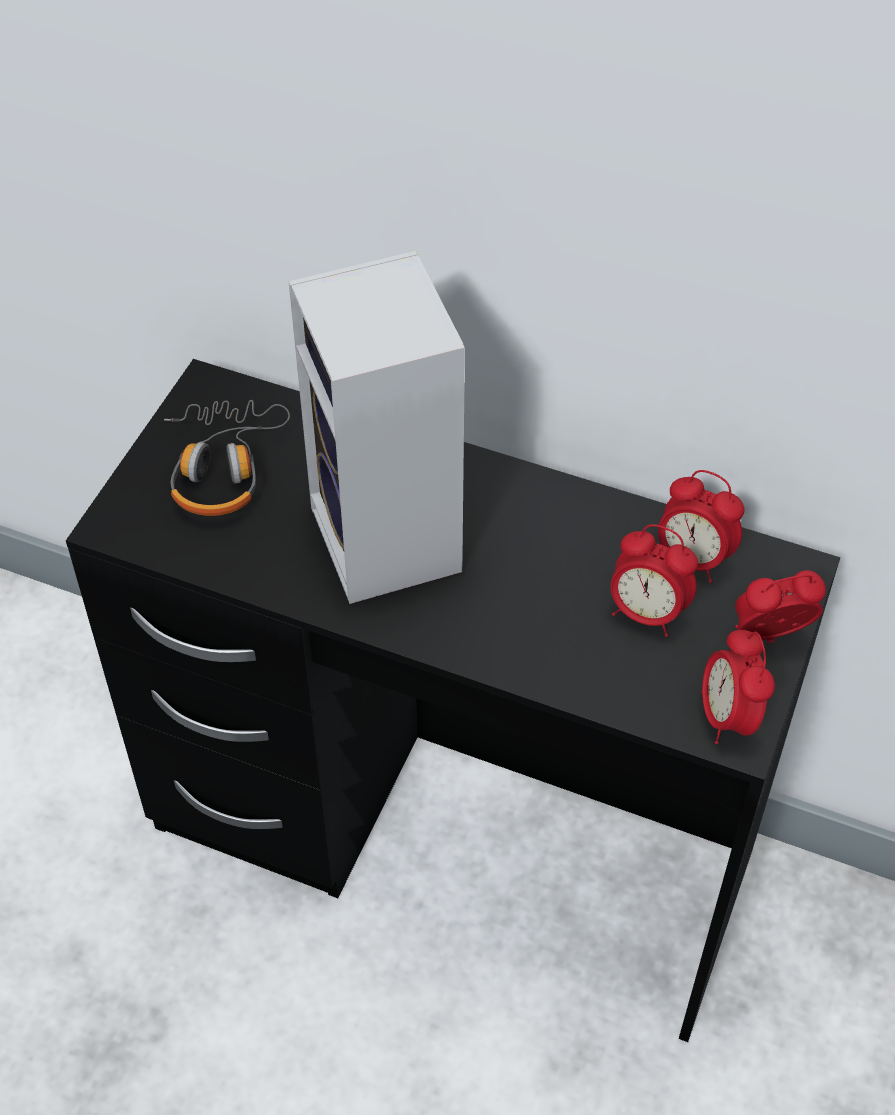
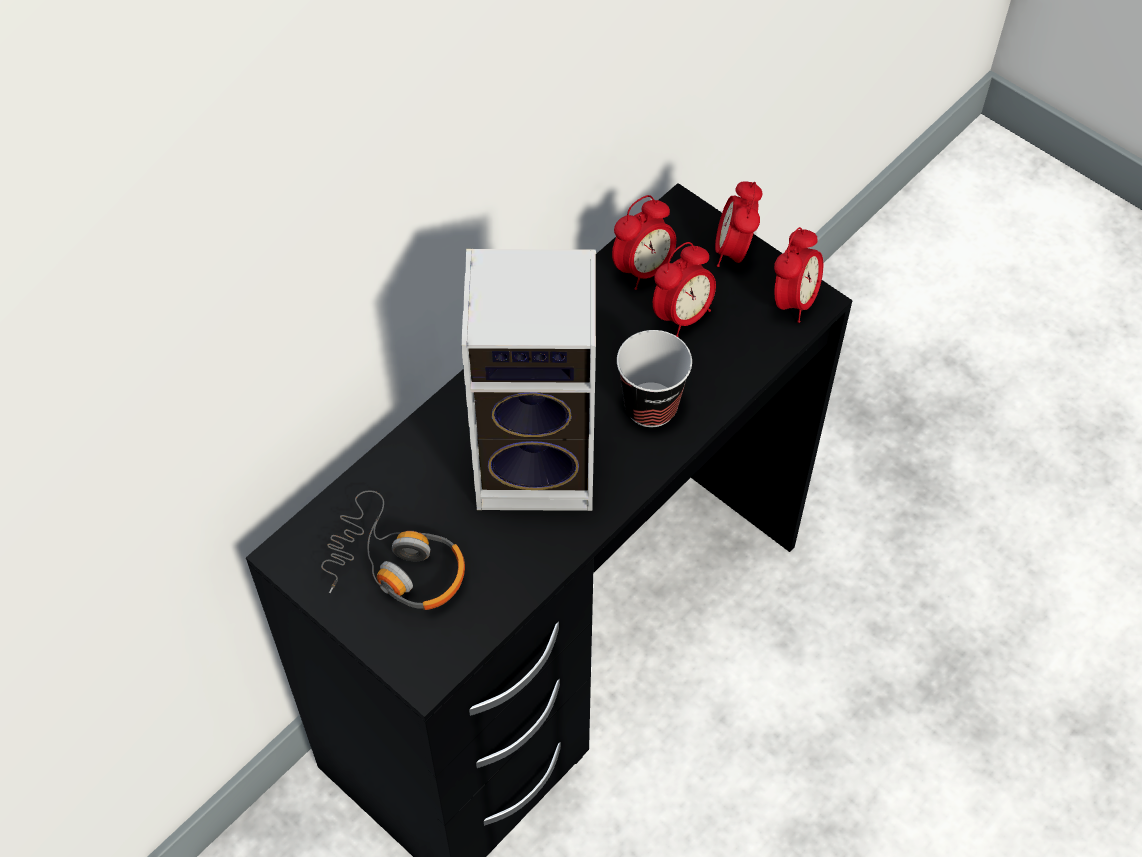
camera: 70 degrees left, 5 degrees up
alarm clock [701,630,775,744] -> alarm clock turned 75 degrees counterclockwise [774,227,823,323]
none -> cup [617,330,692,427]

